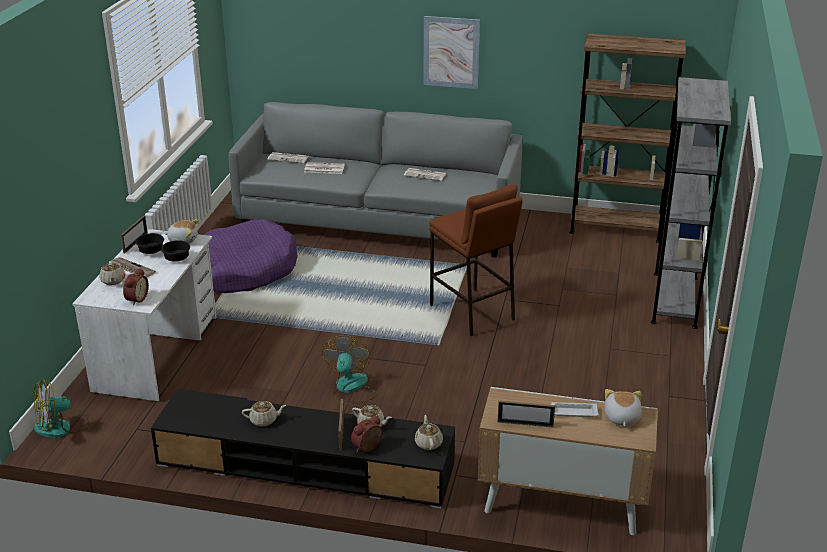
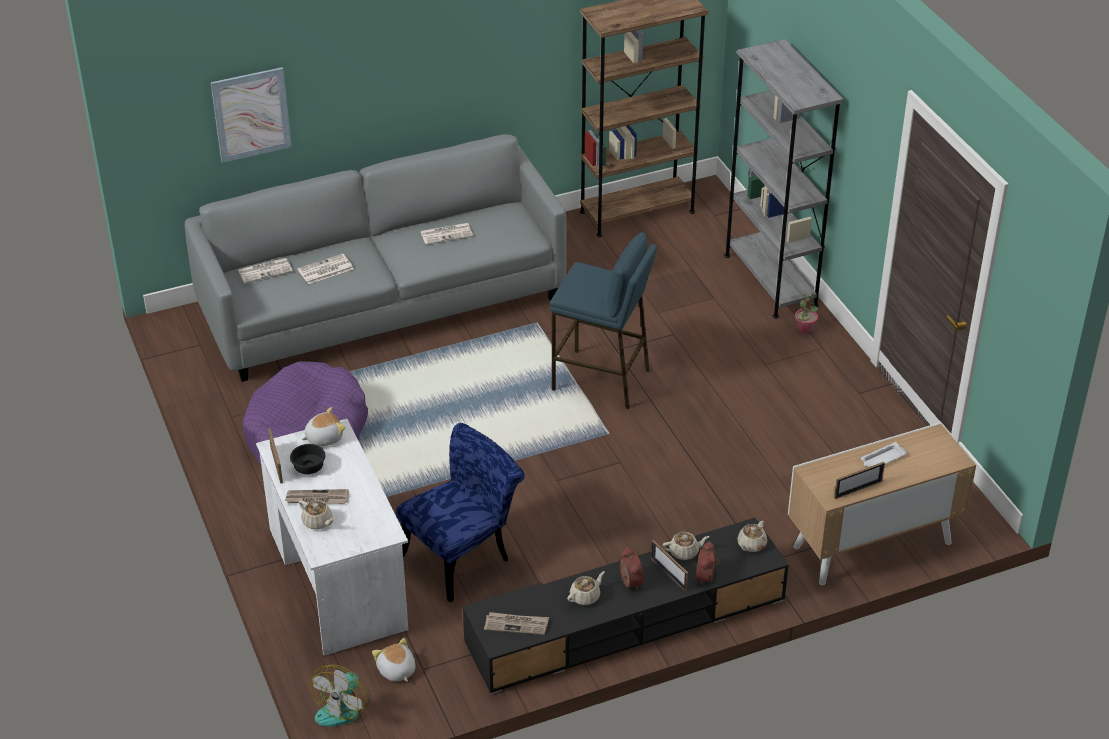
camera: 35 degrees left, 10 degrees up
alarm clock [123,268,149,306] -> alarm clock moved to [619,547,644,590]
black bowl [161,240,190,261] -> none
fan [322,335,377,404] -> none
beige teapot [415,415,443,450] -> beige teapot turned 105 degrees counterclockwise [737,520,767,552]
picture [423,16,480,89] -> picture moved to [211,67,292,163]
brown stool [429,184,523,336] -> blue stool [550,232,657,409]
plush toy [605,389,642,426] -> plush toy moved to [372,638,415,682]
none -> blue chair [396,423,525,602]
none -> newspaper [484,612,549,635]
none -> potted plant [795,293,818,334]

